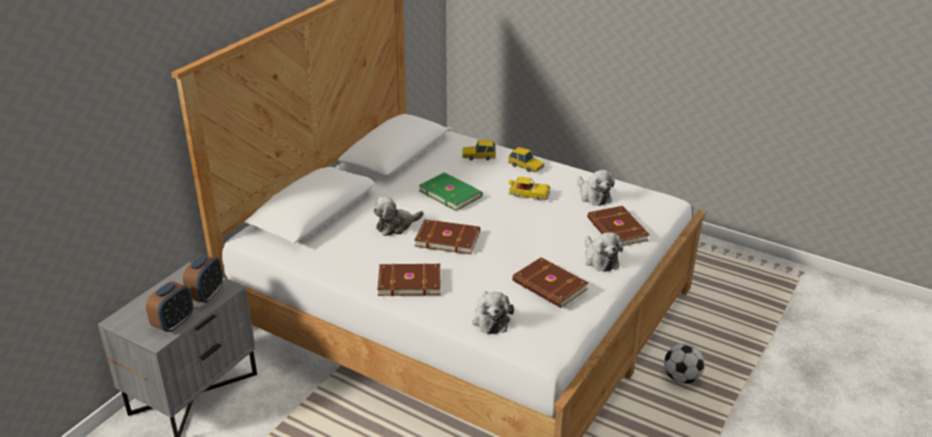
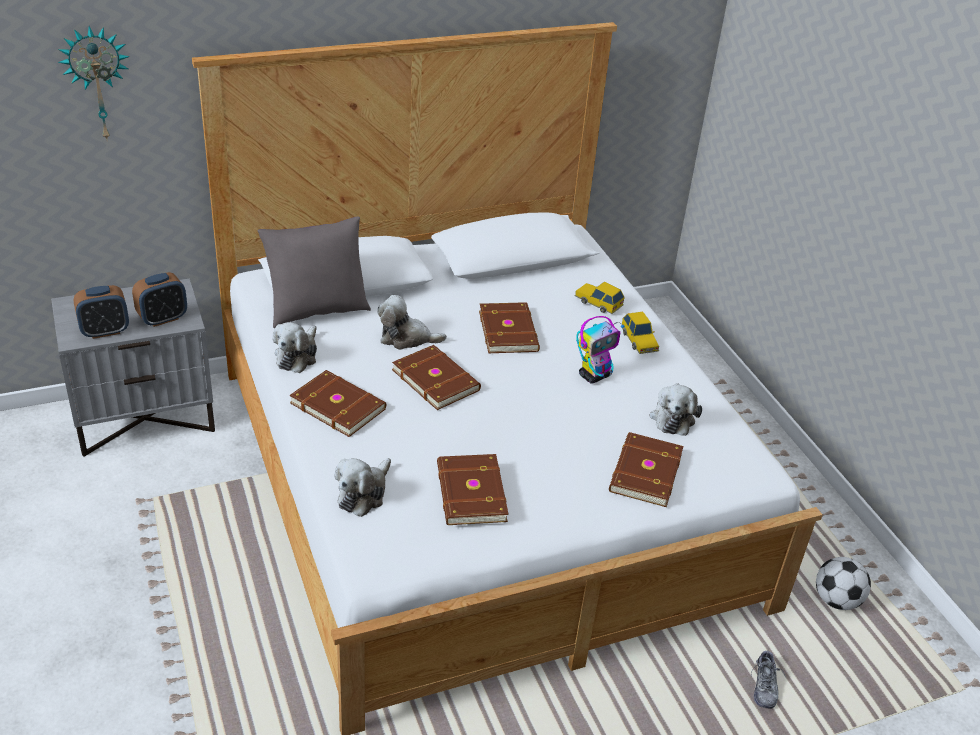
camera: 35 degrees right, 5 degrees up
green book [419,172,483,211] -> brown book [479,302,540,353]
toy car [508,177,550,200] -> toy robot [576,316,625,384]
plush toy [585,232,623,272] -> plush toy moved to [273,322,317,373]
football [664,344,705,384] -> football moved to [816,557,871,610]
none -> wall clock [58,26,130,140]
none -> grey pillow [258,217,371,328]
none -> shoe [751,651,786,709]

